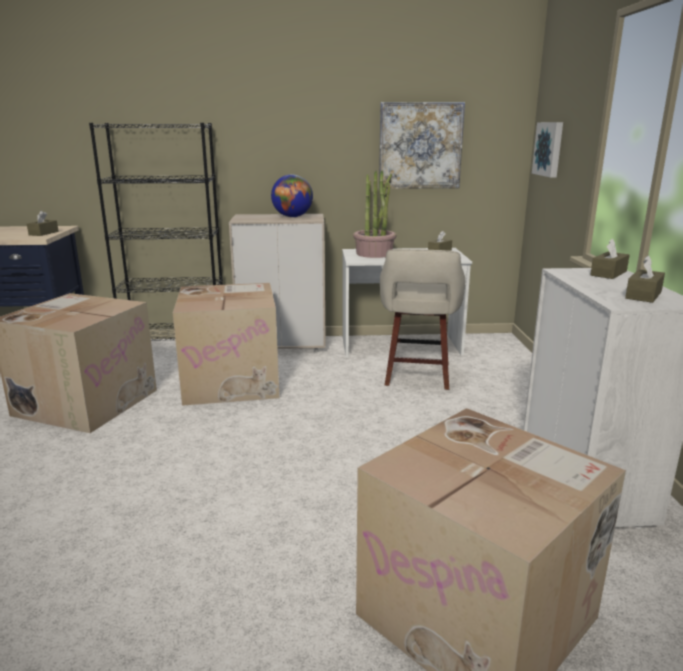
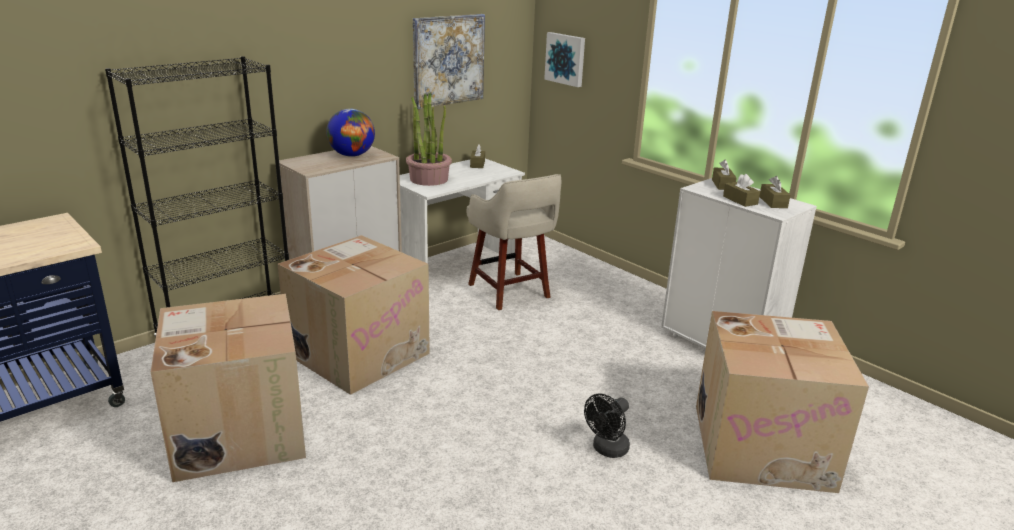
camera: 40 degrees left, 5 degrees up
brown tissue box [27,211,59,236] -> brown tissue box moved to [723,174,760,207]
none -> black fan [584,393,630,458]

